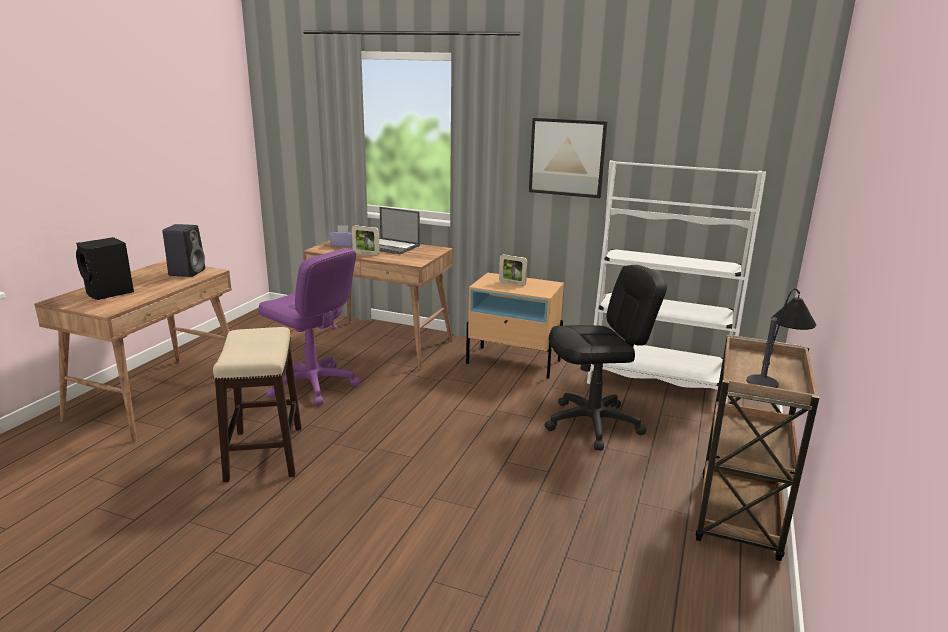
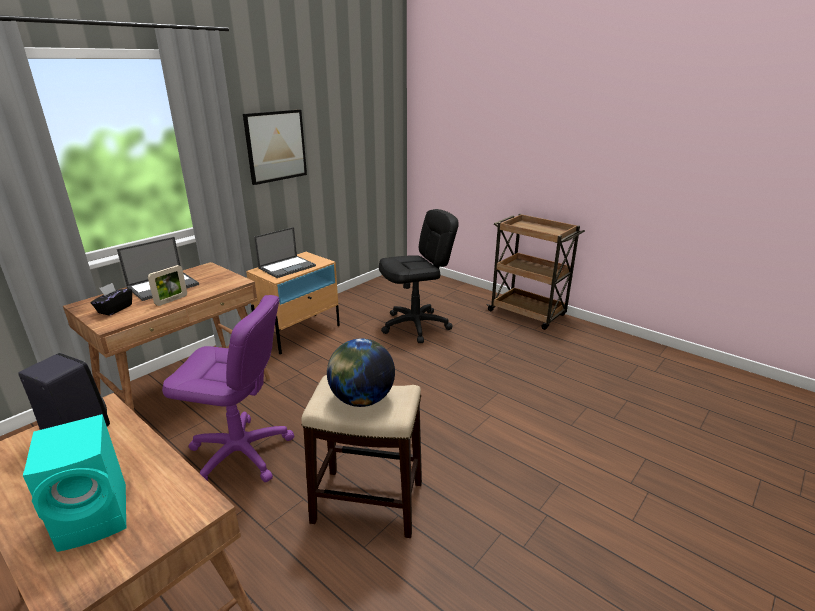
camera: 70 degrees left, 5 degrees up
black speaker [76,237,134,300] -> turquoise speaker [23,414,126,552]
purple office chair [258,248,360,405] -> purple office chair turned 45 degrees clockwise [162,295,294,482]
purple tissue box [328,225,352,247] -> black tissue box [91,283,132,316]
picture frame [499,254,527,286] -> laptop [254,227,316,278]
black office chair [545,265,667,451] -> black office chair turned 60 degrees clockwise [379,209,459,343]
white bookcase [587,160,766,403] -> none
table lamp [746,288,816,388] -> none
none -> globe [327,338,395,407]

